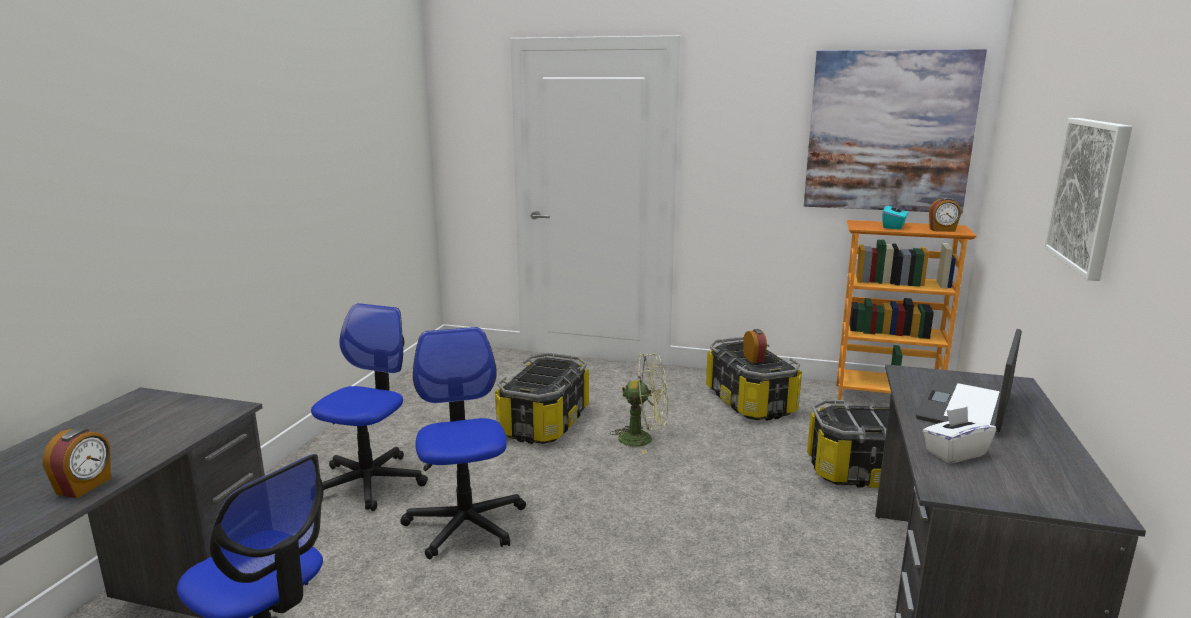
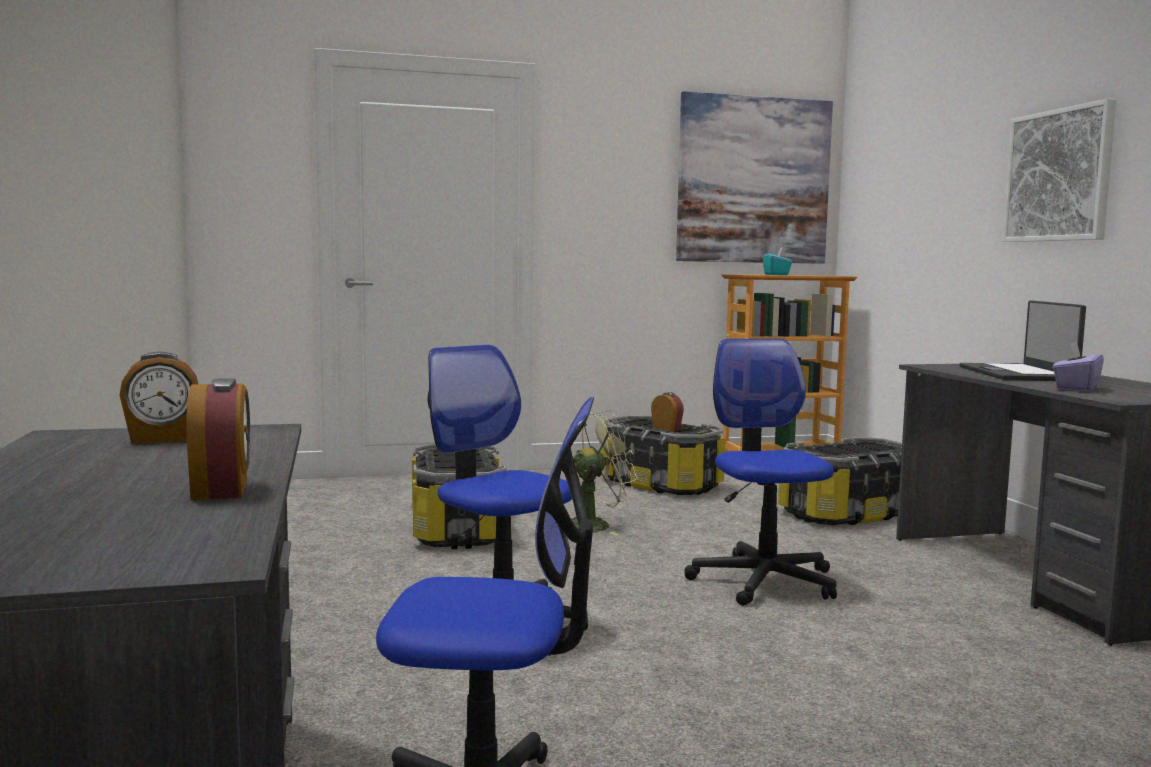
camera: 30 degrees left, 10 degrees down
office chair [311,303,428,511] -> office chair moved to [684,339,837,606]
white tissue box [923,407,996,463] -> purple tissue box [1053,342,1104,392]
alarm clock [929,197,961,232] -> alarm clock moved to [119,351,198,444]

